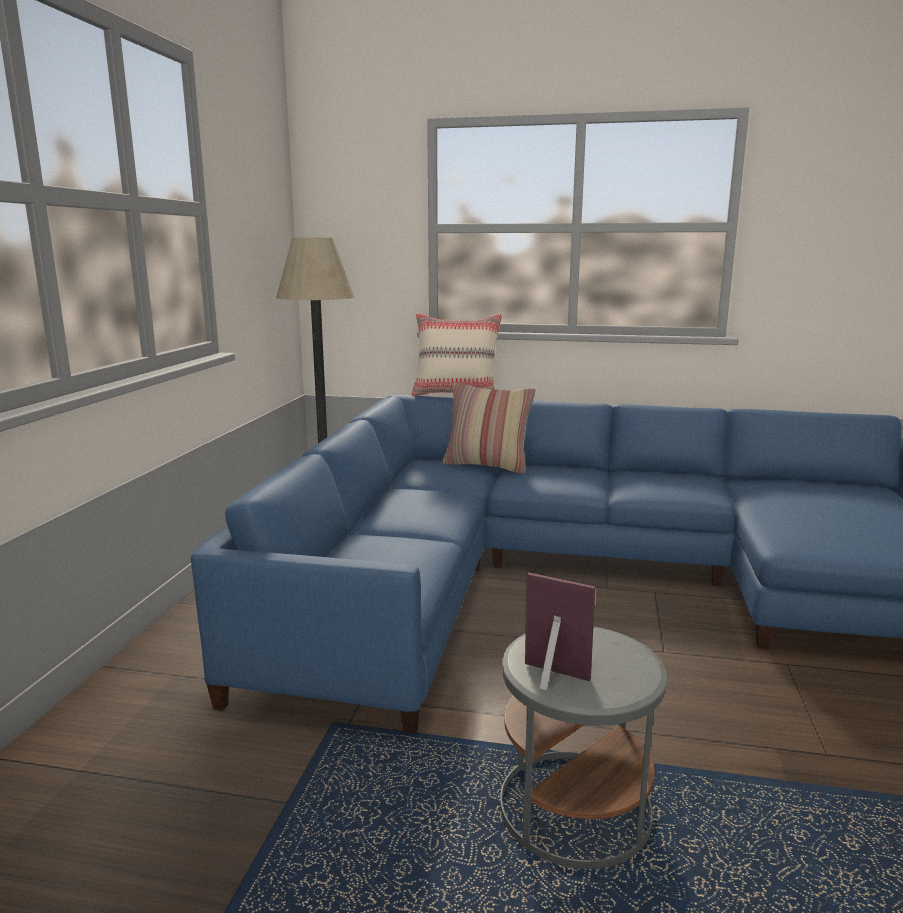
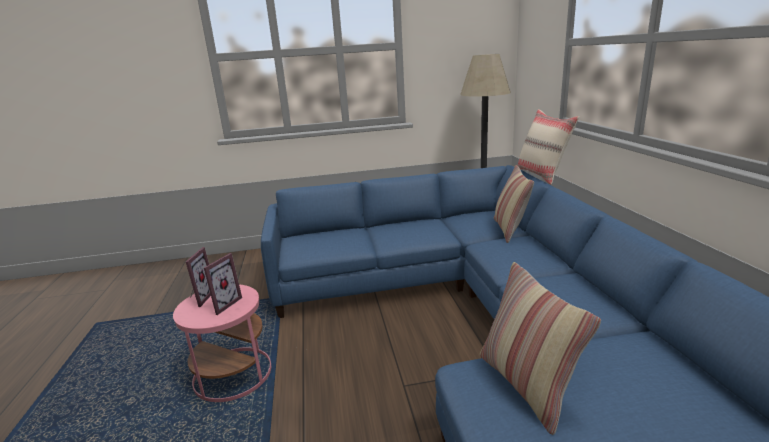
camera: 70 degrees right, 5 degrees up
grey side table [500,627,667,869] -> pink side table [173,284,271,402]
none -> picture frame [204,253,242,315]
none -> pillow [480,262,601,435]

